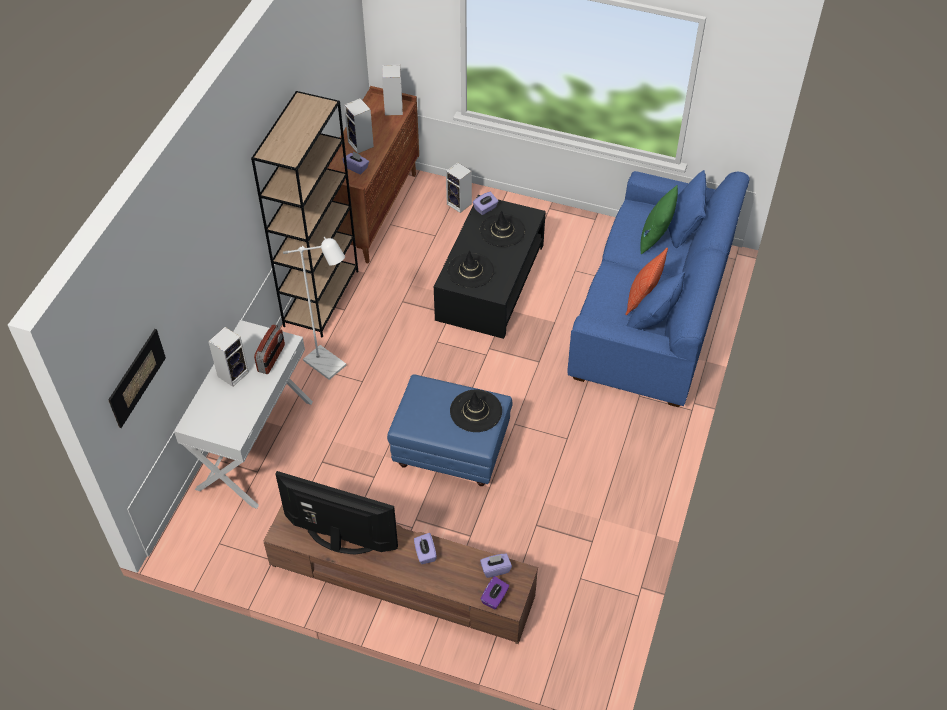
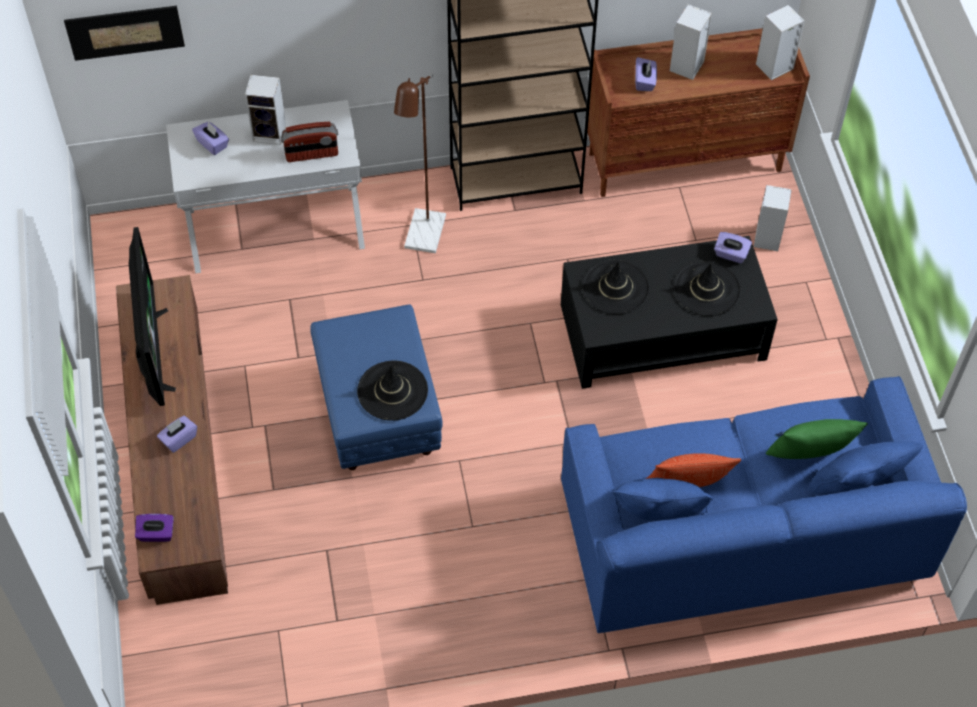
camera: 60 degrees right, 5 degrees up
white floor lamp [283,237,346,380] -> brown floor lamp [394,74,446,253]
purple tissue box [480,554,512,578] -> purple tissue box moved to [192,122,229,155]

